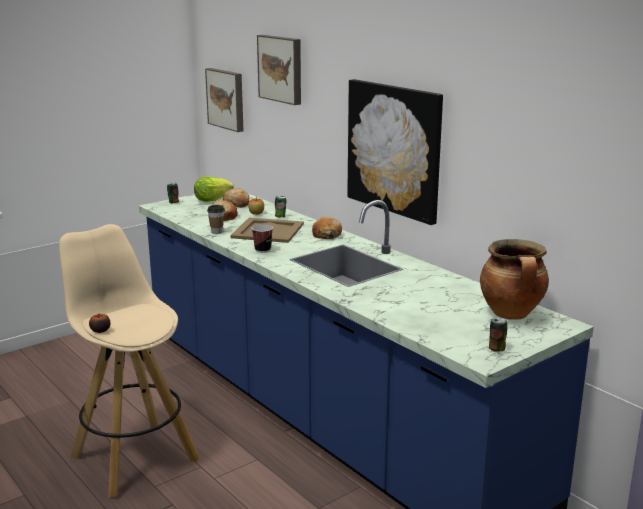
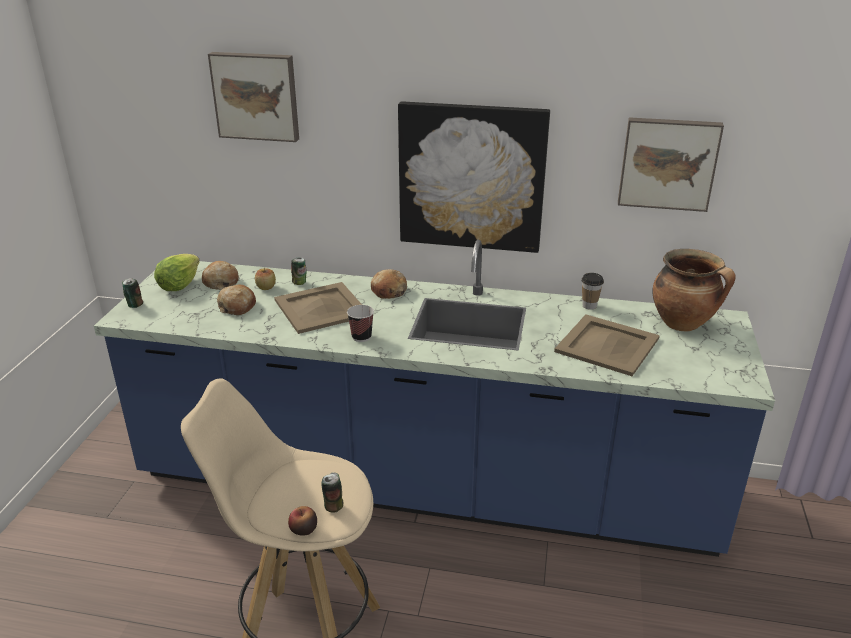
camera: 40 degrees left, 10 degrees up
picture [205,68,244,132] -> picture moved to [618,117,724,212]
cup [207,205,225,234] -> cup moved to [581,273,604,310]
can [489,318,508,352] -> can moved to [321,473,343,513]
none -> beige tray [554,314,660,376]

